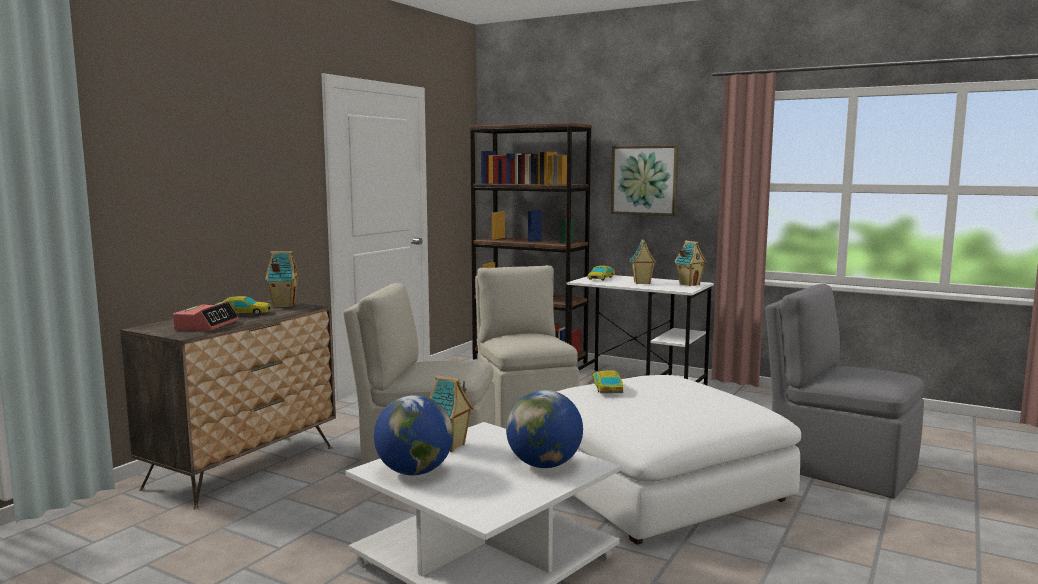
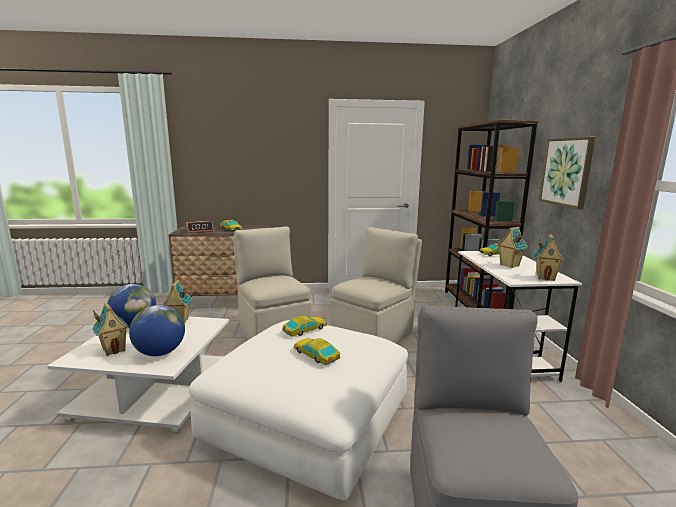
camera: 55 degrees right, 5 degrees up
toy house [265,251,300,307] -> toy house moved to [92,302,130,356]
none -> toy car [294,338,340,366]

